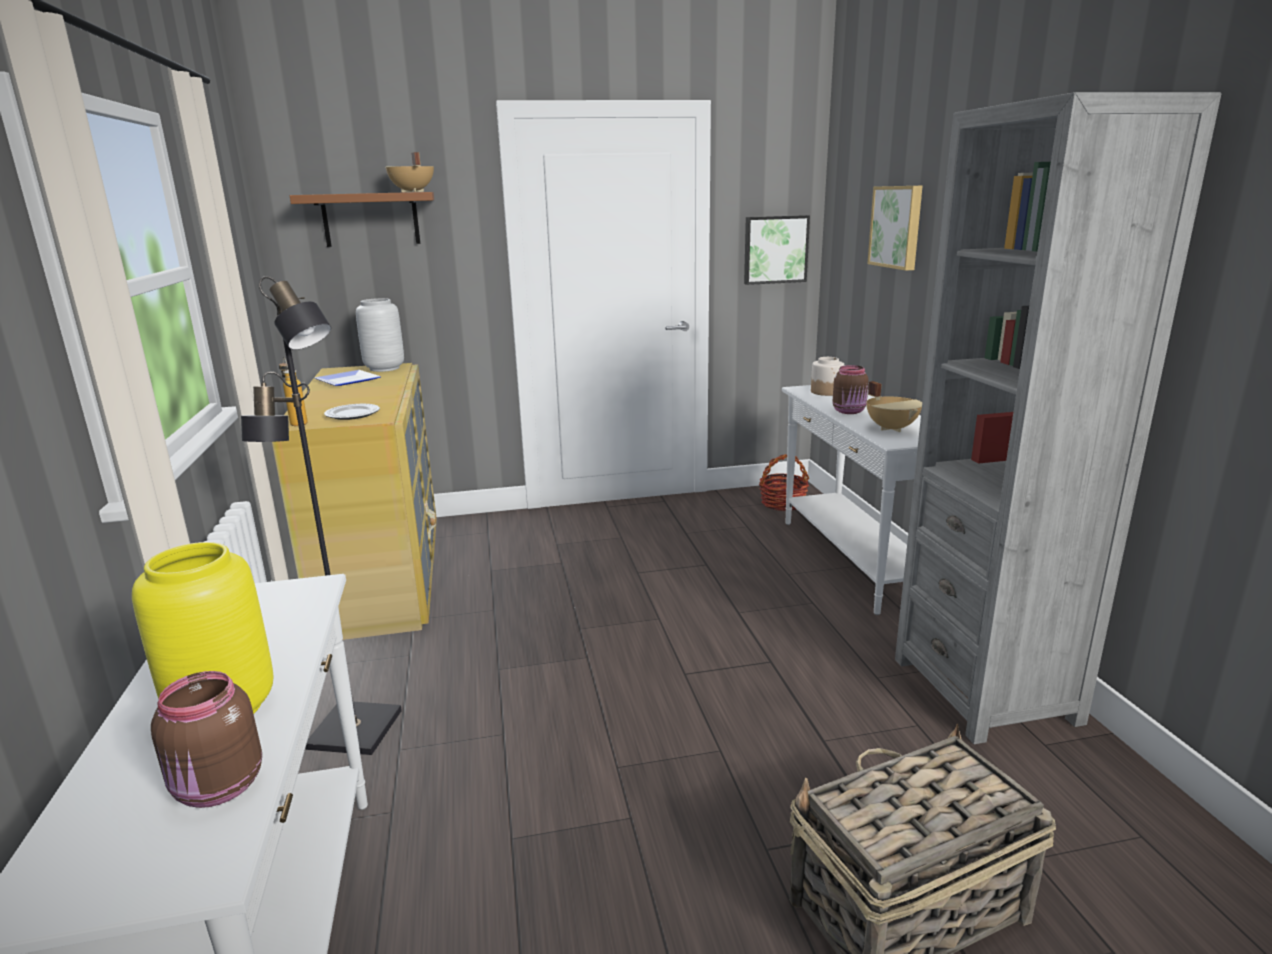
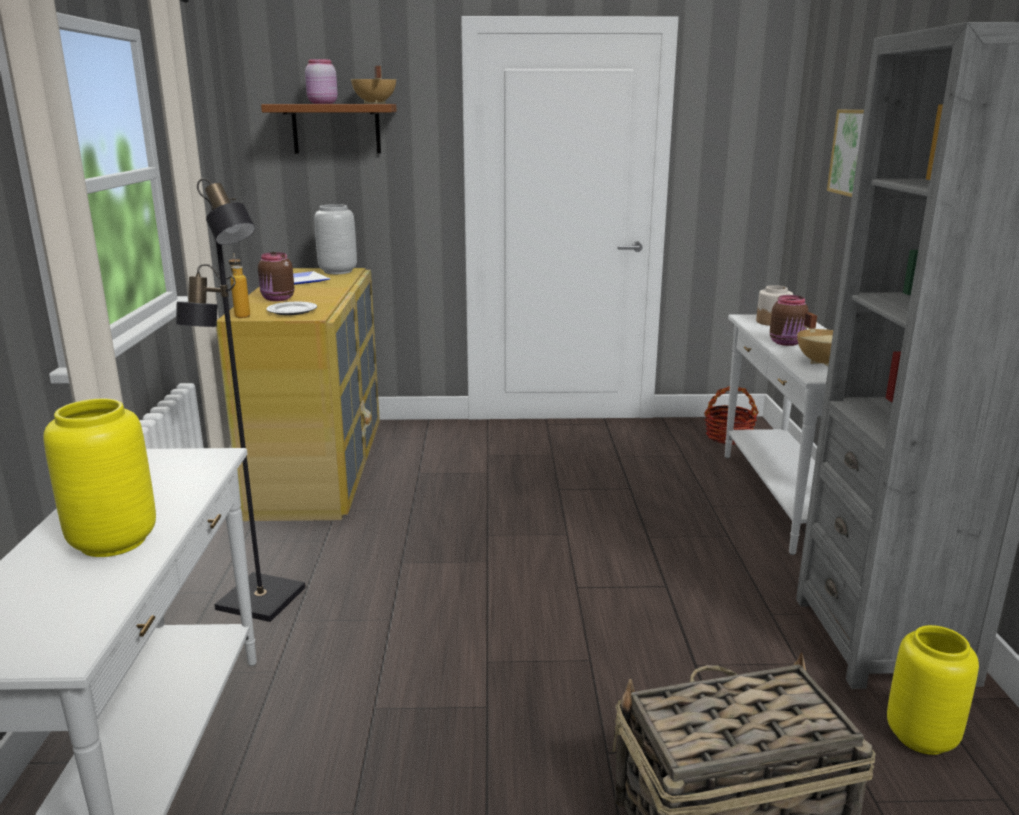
camera: 10 degrees right, 0 degrees up
brown jar [151,671,262,808] -> brown jar moved to [258,252,294,301]
picture [744,215,810,285] -> none
none -> pink jar [305,59,338,104]
none -> yellow vase [887,625,979,755]

